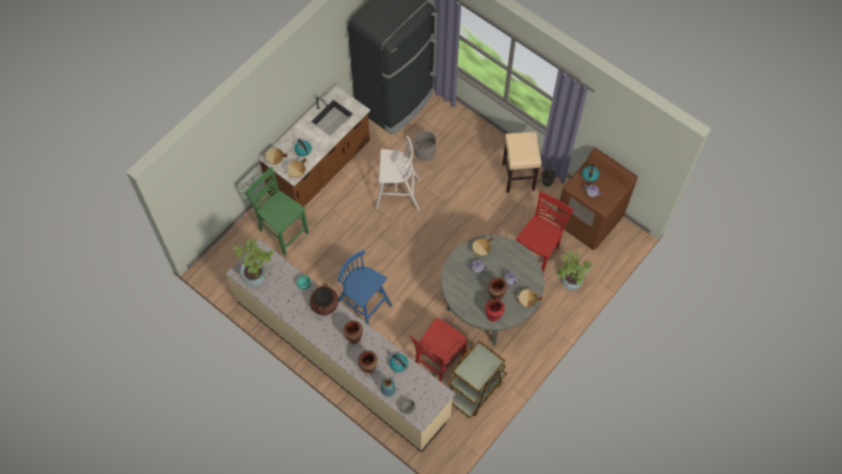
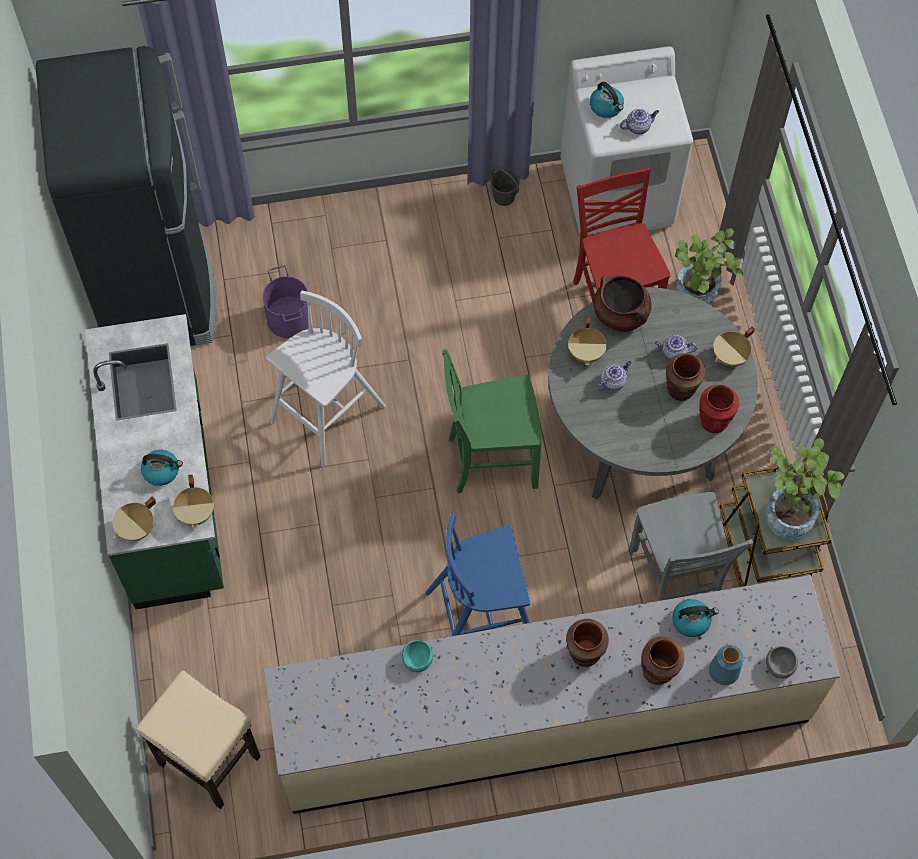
camera: 50 degrees left, 0 degrees up
potted plant [233,239,273,286] -> potted plant moved to [766,438,844,540]
green chair [244,167,309,255] -> green chair moved to [443,349,541,493]
brown counter [259,85,370,207] -> green counter [85,314,224,609]
brown cooking pot [310,283,339,316] -> brown cooking pot moved to [593,275,652,332]
red chair [410,318,468,382] -> grey chair [630,492,753,601]
grey bucket [414,126,436,161] -> purple bucket [263,265,309,338]
beige stool [502,131,541,193] -> beige stool moved to [136,671,261,809]
brown washing machine [555,148,638,250] -> white washing machine [560,46,693,235]

